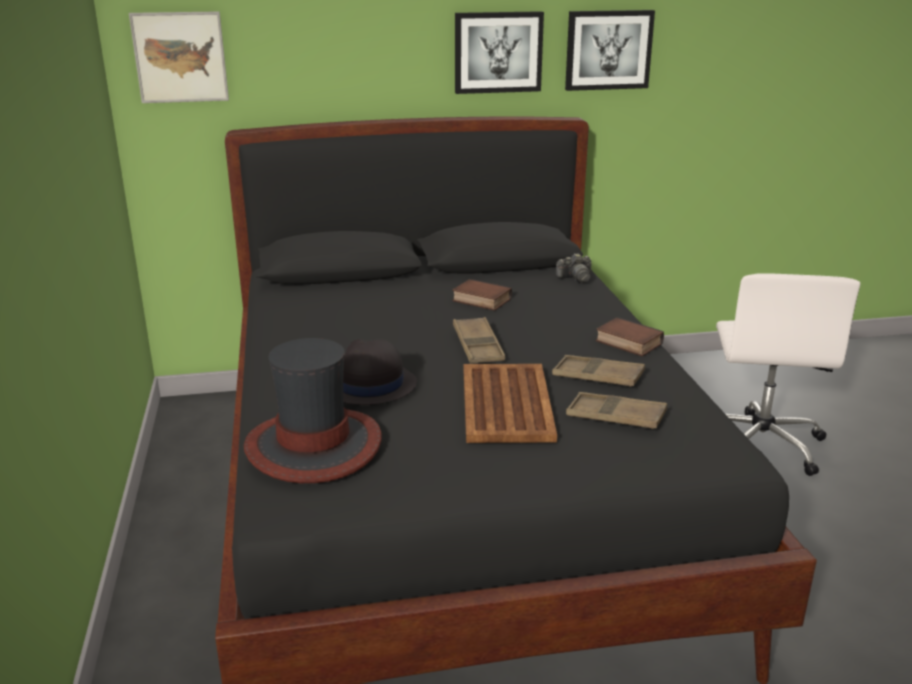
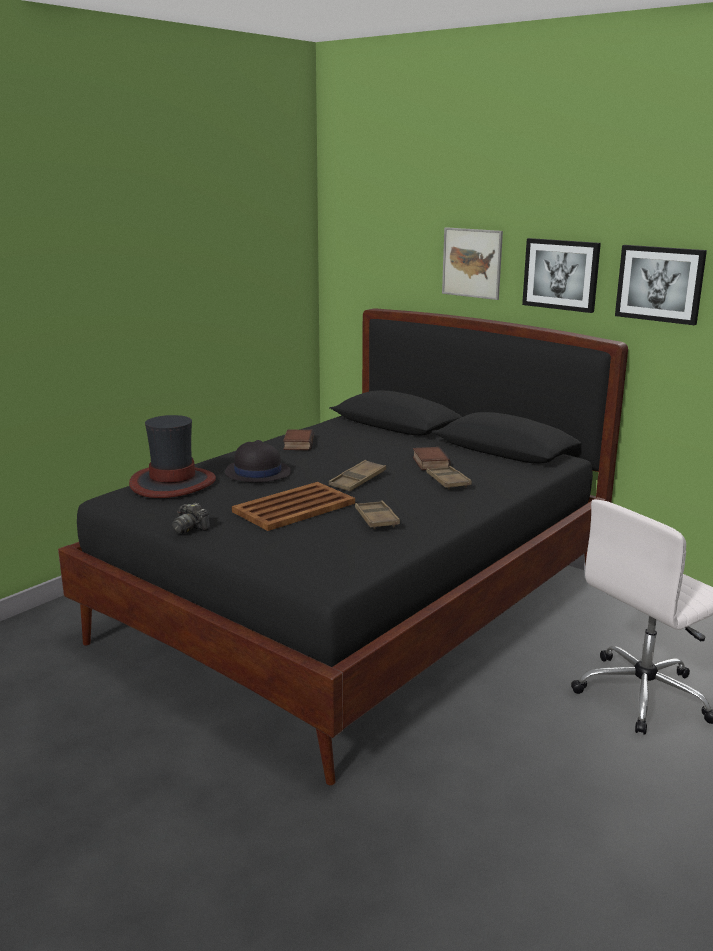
camera: 50 degrees right, 5 degrees down
picture [129,11,229,103] -> picture moved to [442,227,503,300]
camera [556,253,592,283] -> camera moved to [172,503,210,534]
brown tray [566,392,667,429] -> brown tray moved to [426,466,472,489]
book [596,317,664,356] -> book moved to [283,430,314,450]

